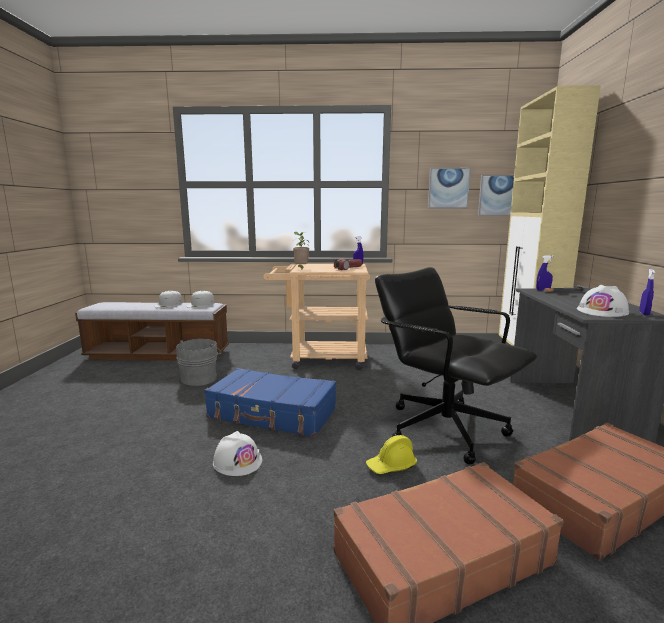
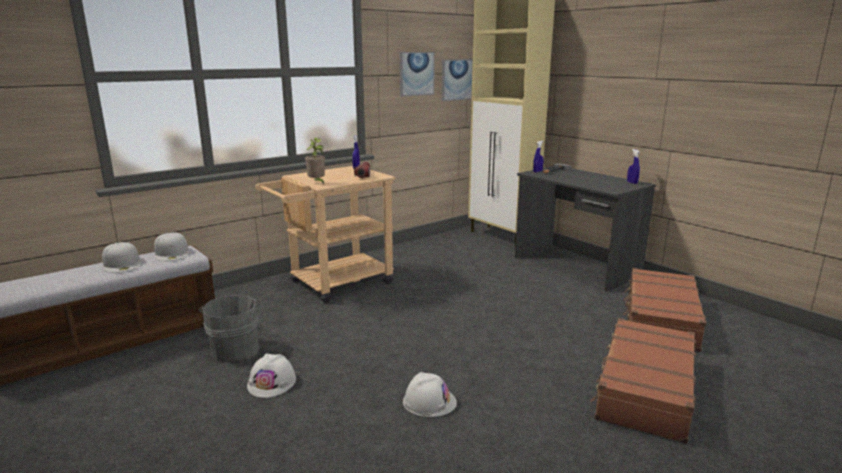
camera: 40 degrees left, 5 degrees up
blue suitcase [204,368,336,437] -> none
yellow hard hat [366,435,417,474] -> none
black office chair [375,267,537,464] -> none
white hard hat [577,285,629,317] -> white hard hat moved to [247,354,296,398]

